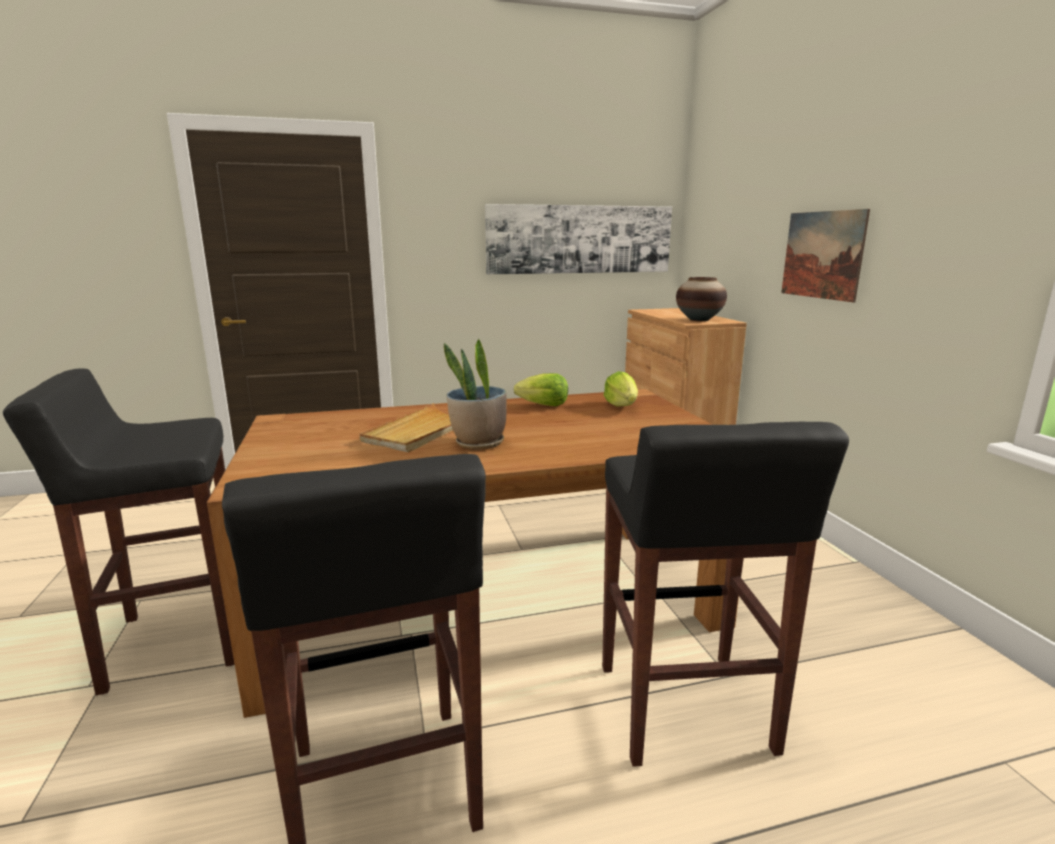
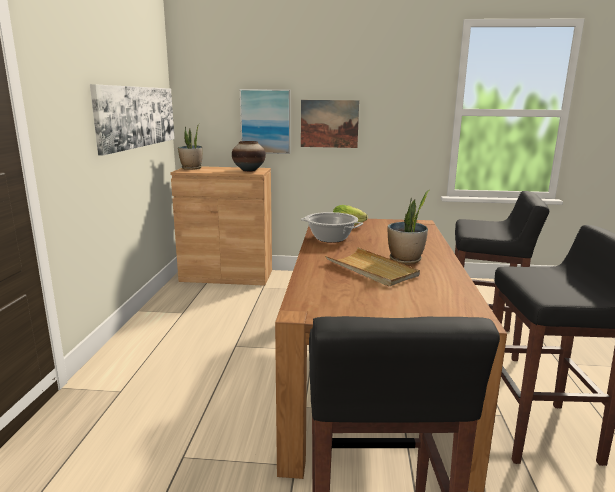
camera: 70 degrees left, 0 degrees up
lettuce [514,373,568,406] -> cooking pot [301,212,363,243]
none -> potted plant [178,123,203,170]
none -> picture [240,89,291,154]

